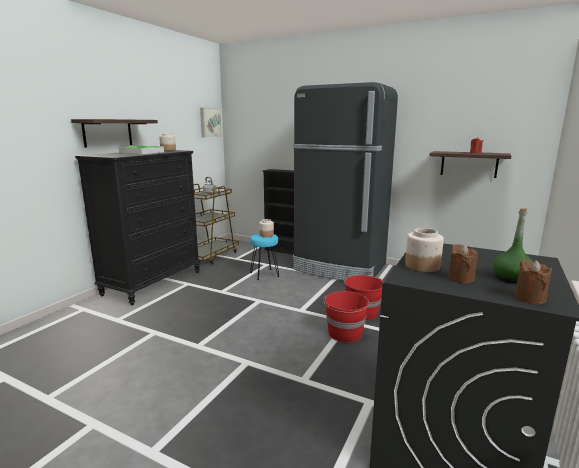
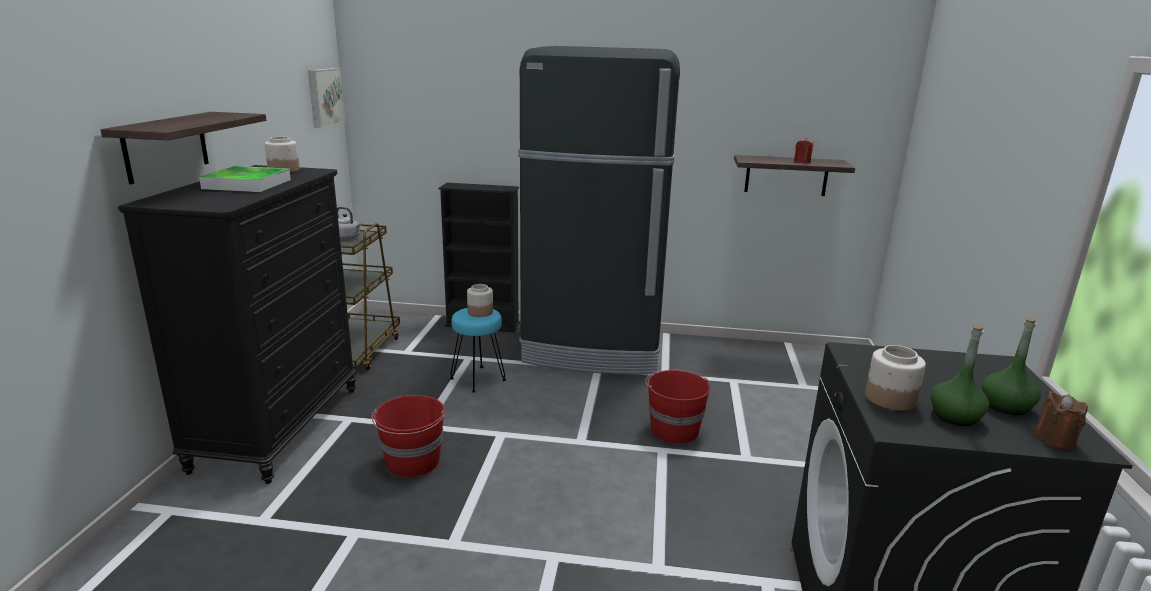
camera: 20 degrees left, 5 degrees up
red bucket [323,291,369,343] -> red bucket moved to [372,395,445,478]
brown candle [448,244,478,283] -> green bottle [931,325,989,426]

